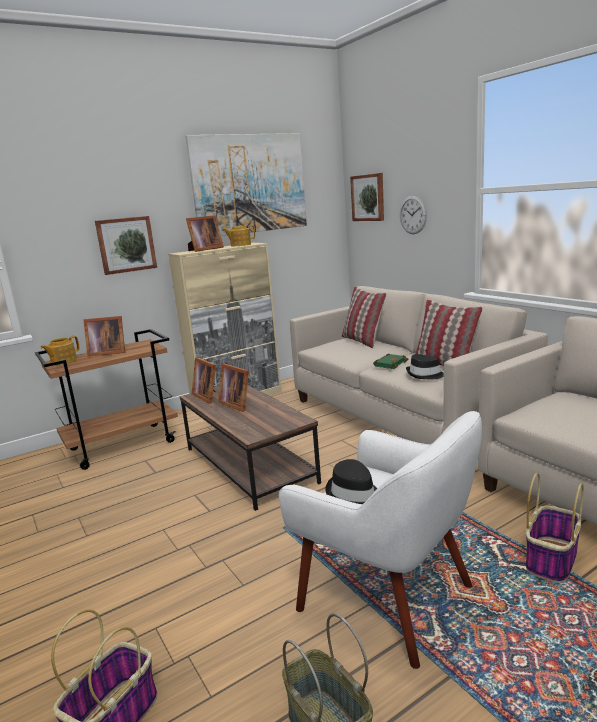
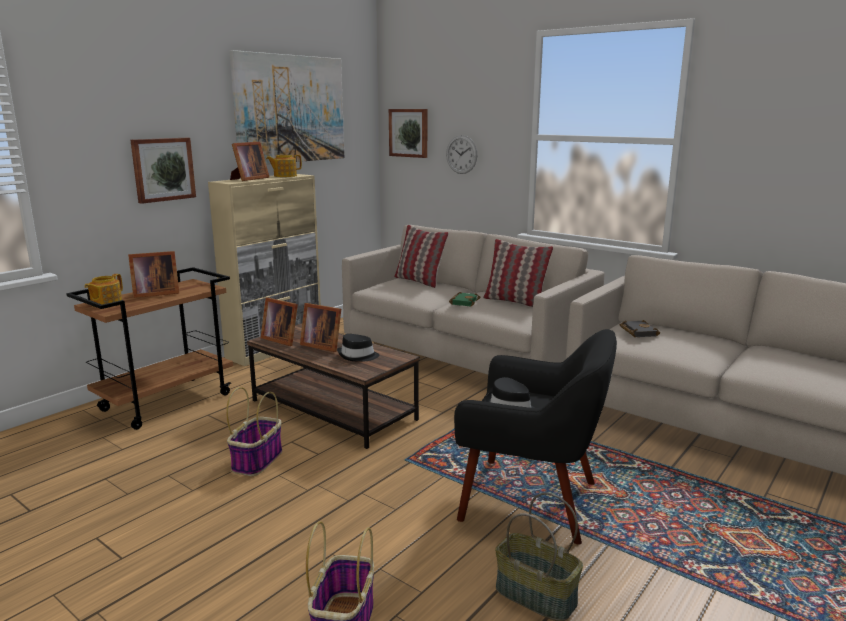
camera: 20 degrees left, 0 degrees up
white armchair [279,411,482,669] -> black armchair [454,329,617,545]
black hat [406,354,444,379] -> black hat moved to [337,334,379,361]
basket [526,473,584,583] -> basket moved to [226,387,282,476]
none -> black book [620,320,660,337]

